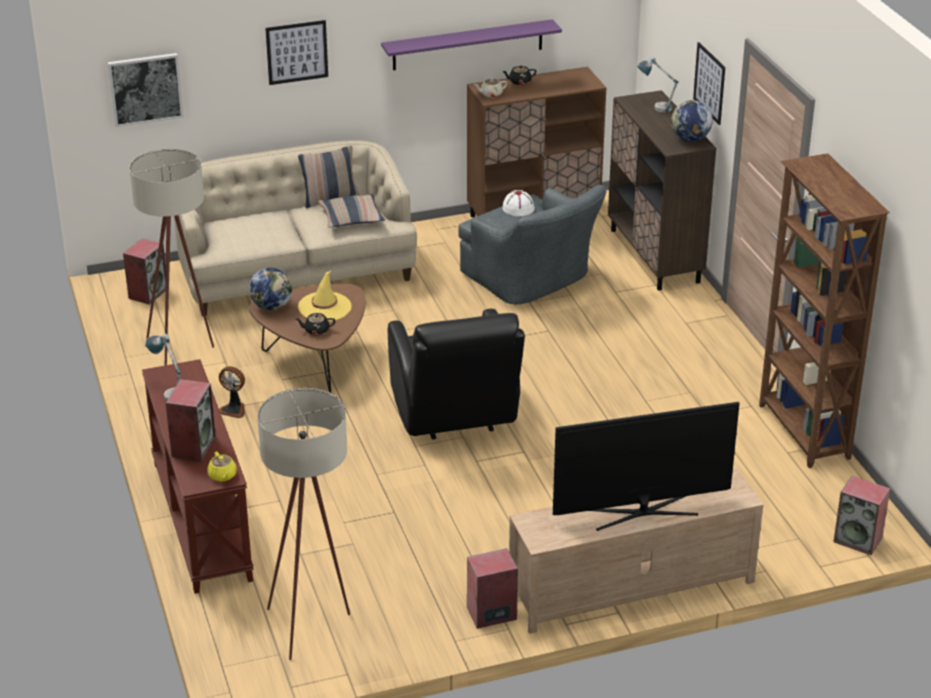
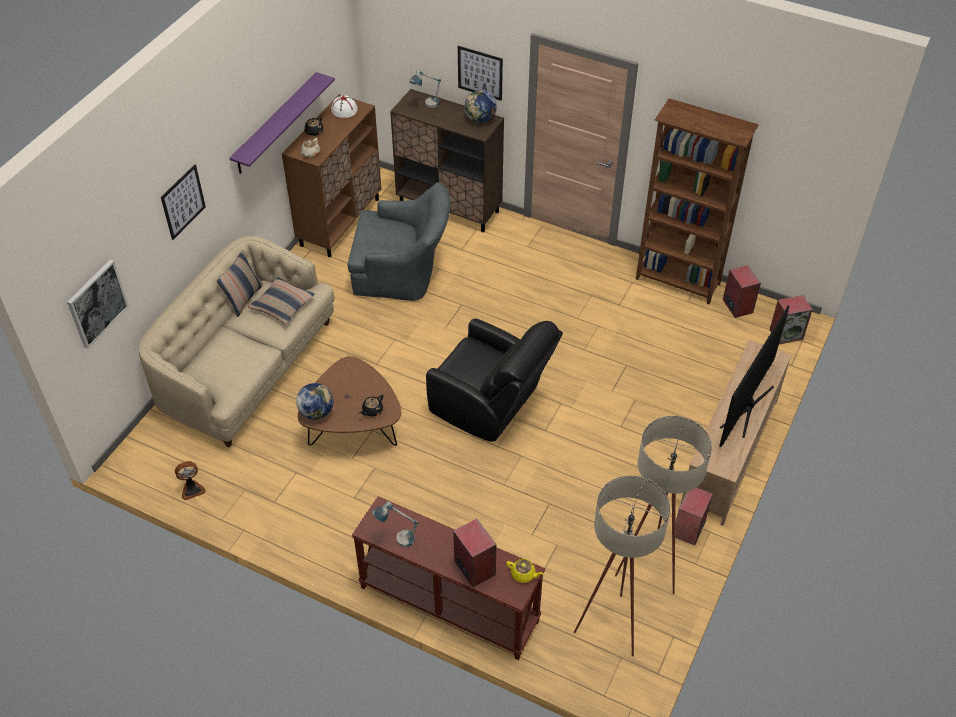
camera: 45 degrees left, 15 degrees up
speaker [123,238,166,305] -> speaker moved to [723,265,761,318]
beige floor lamp [129,149,214,365] -> beige floor lamp moved to [615,416,712,594]
fan [219,366,245,418] -> fan moved to [175,461,206,500]
yellow hat [298,270,351,321] -> none
white hat [502,190,535,216] -> white hat moved to [331,95,358,118]

